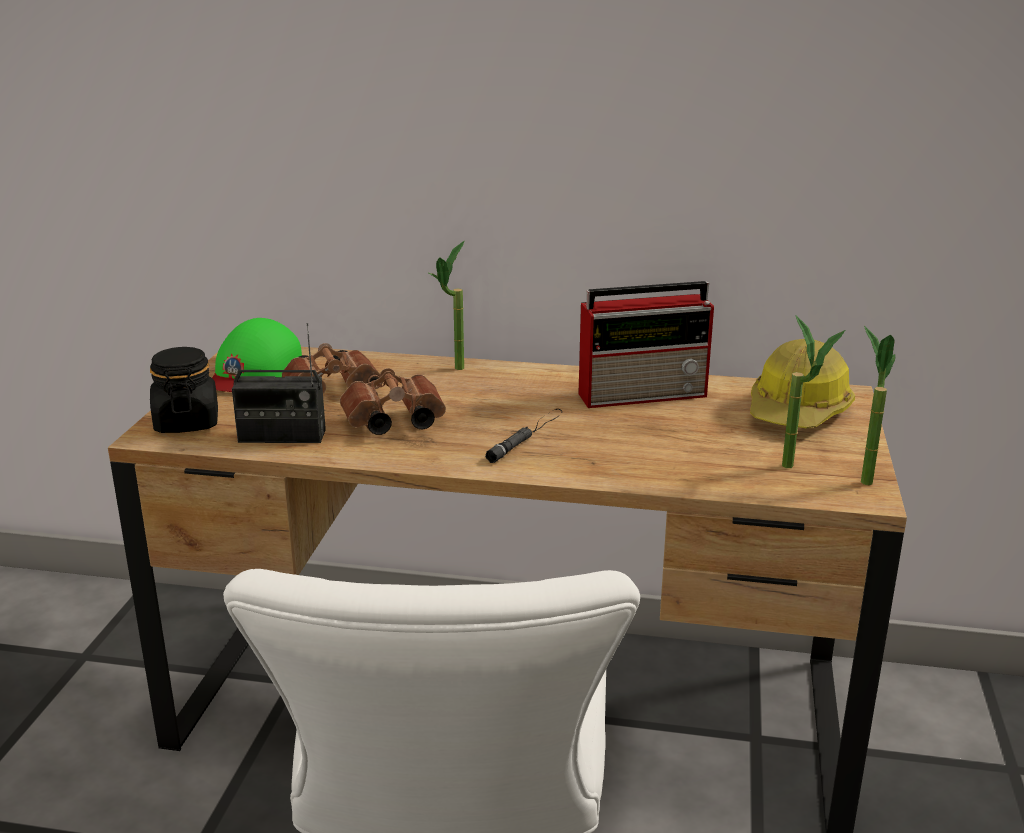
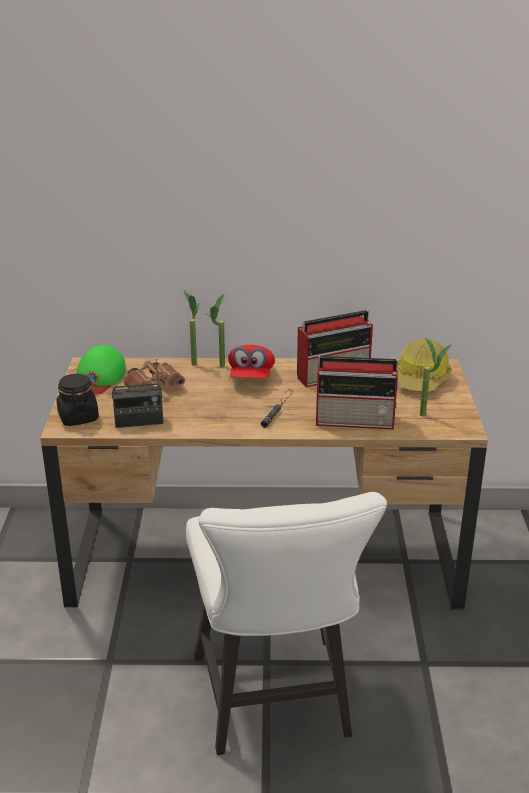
camera: 10 degrees left, 5 degrees up
brown binoculars [340,368,446,435] -> none
potted plant [861,326,895,485] -> potted plant moved to [184,291,200,366]
none -> red cap [228,345,275,378]
none -> radio [316,356,401,430]

